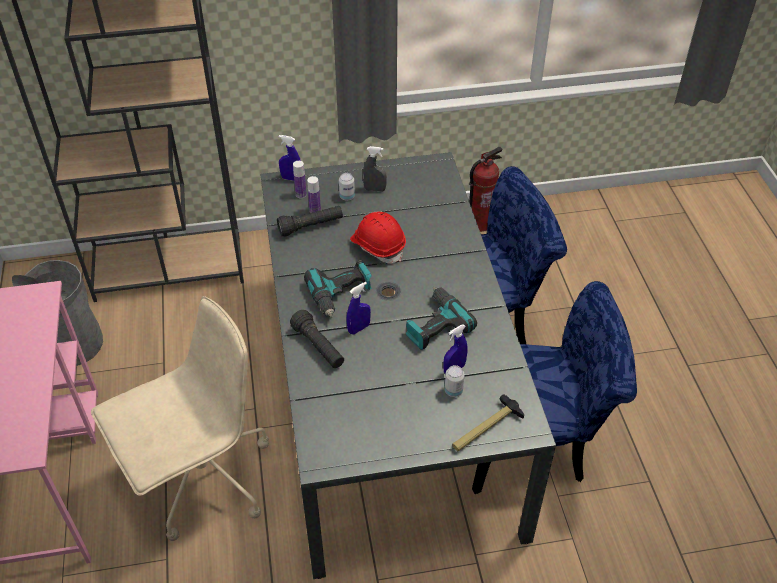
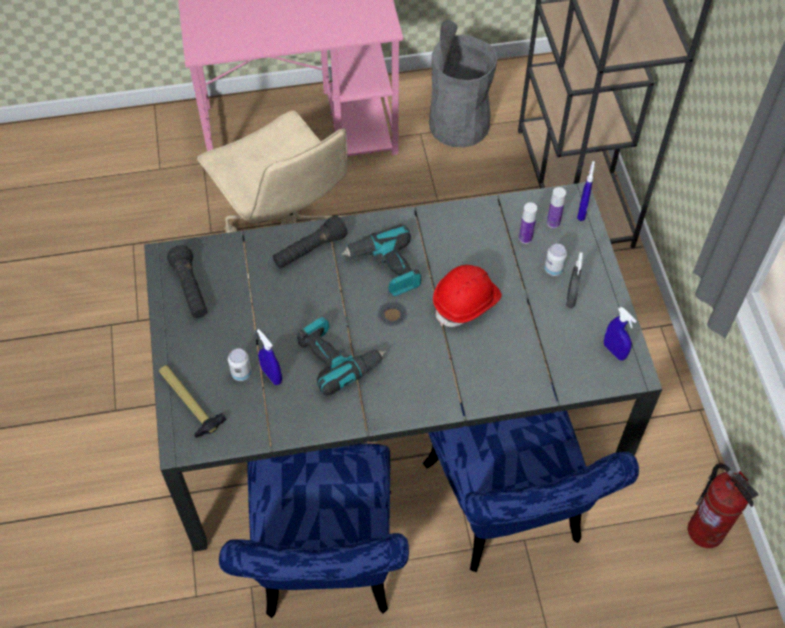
camera: 90 degrees right, 10 degrees up
black flashlight [277,206,343,237] -> black flashlight moved to [167,245,207,318]
blue spray bottle [347,282,371,334] -> blue spray bottle moved to [604,307,637,360]

